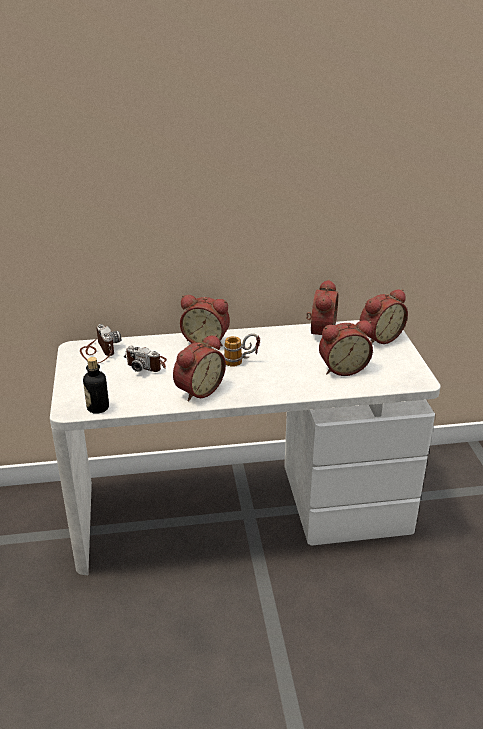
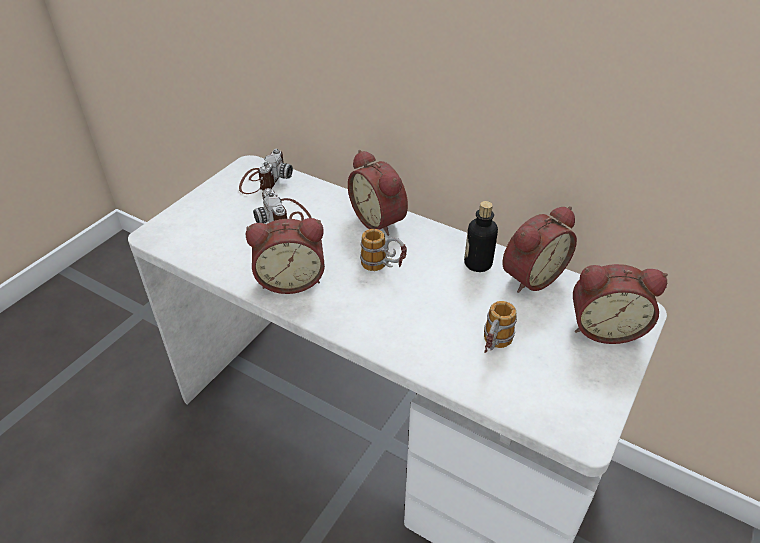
camera: 40 degrees right, 10 degrees up
bottle [83,357,109,414] -> bottle moved to [464,201,498,272]
alarm clock [319,320,373,376] -> mug [484,301,517,353]

